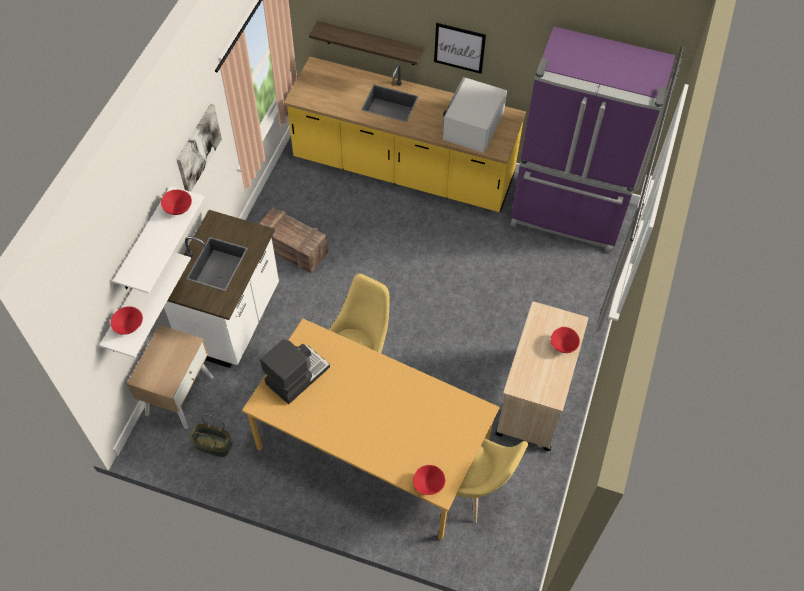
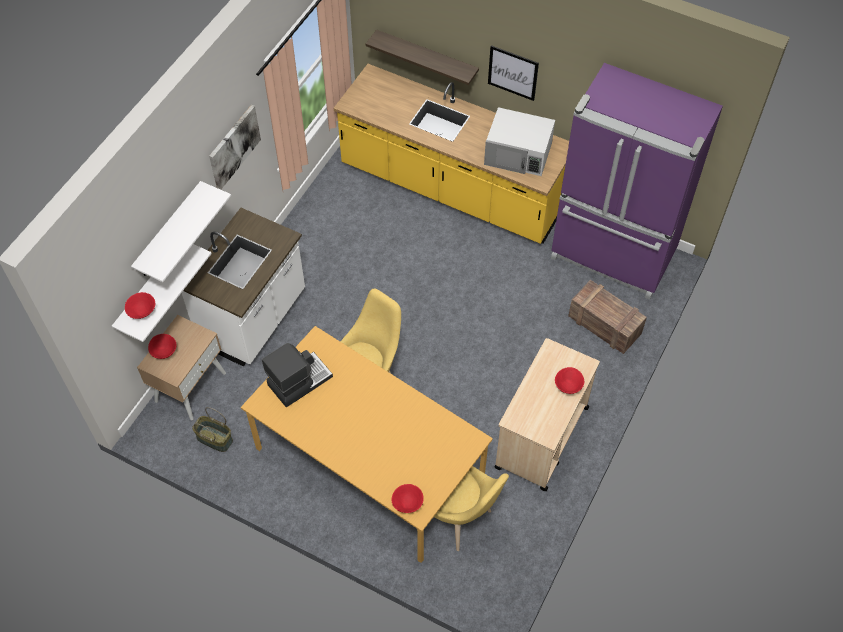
camera: 10 degrees right, 0 degrees up
red bowl [161,189,192,215] -> red bowl moved to [148,334,176,359]
crate [259,208,328,273] -> crate moved to [568,280,647,354]
white microwave [442,77,507,153] -> white microwave turned 105 degrees counterclockwise [484,107,555,176]

